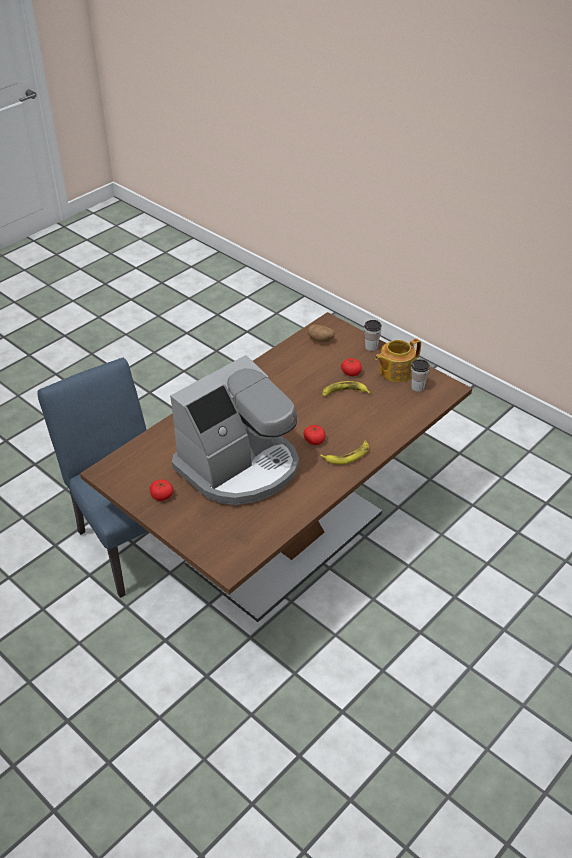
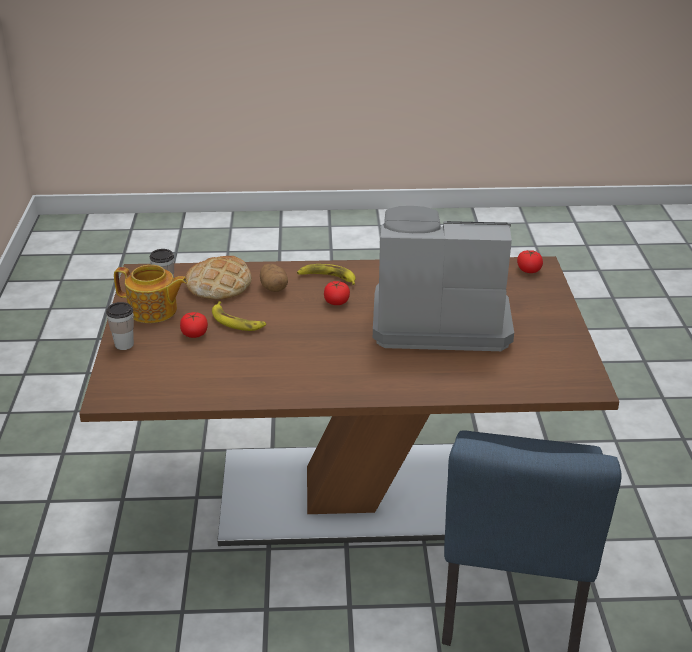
camera: 135 degrees left, 10 degrees down
tomato [150,479,174,501] -> tomato moved to [517,250,543,273]
potato [307,324,335,342] -> potato moved to [260,264,288,292]
none -> bread [186,256,252,299]

